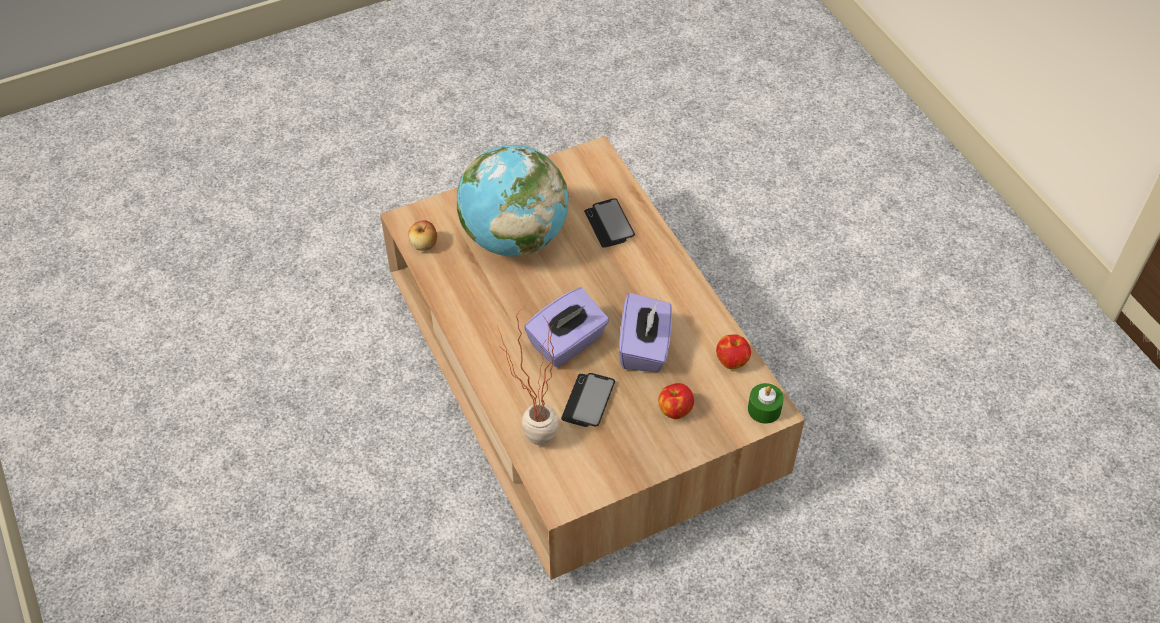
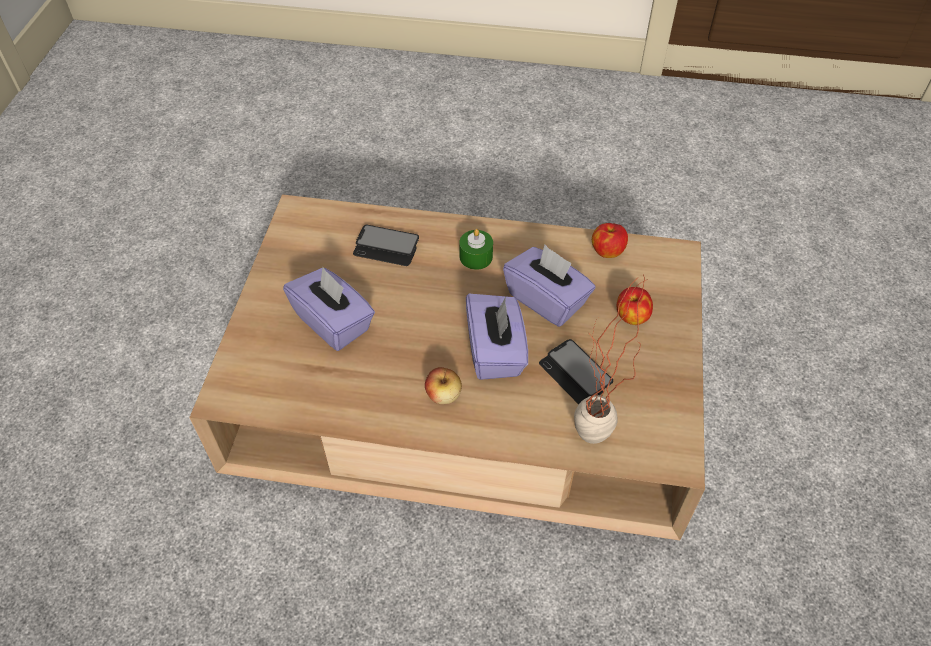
camera: 55 degrees left, 0 degrees up
apple [408,220,437,251] -> apple moved to [425,367,462,404]
globe [457,145,569,257] -> purple tissue box [283,267,375,351]
green candle [748,383,784,424] -> green candle moved to [459,229,493,270]

